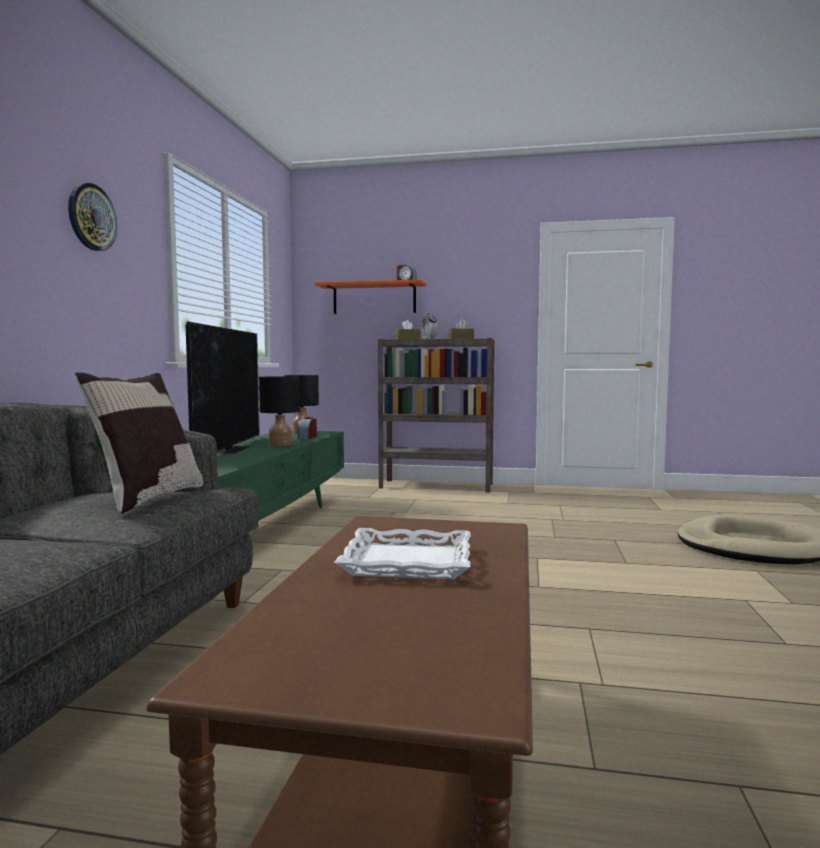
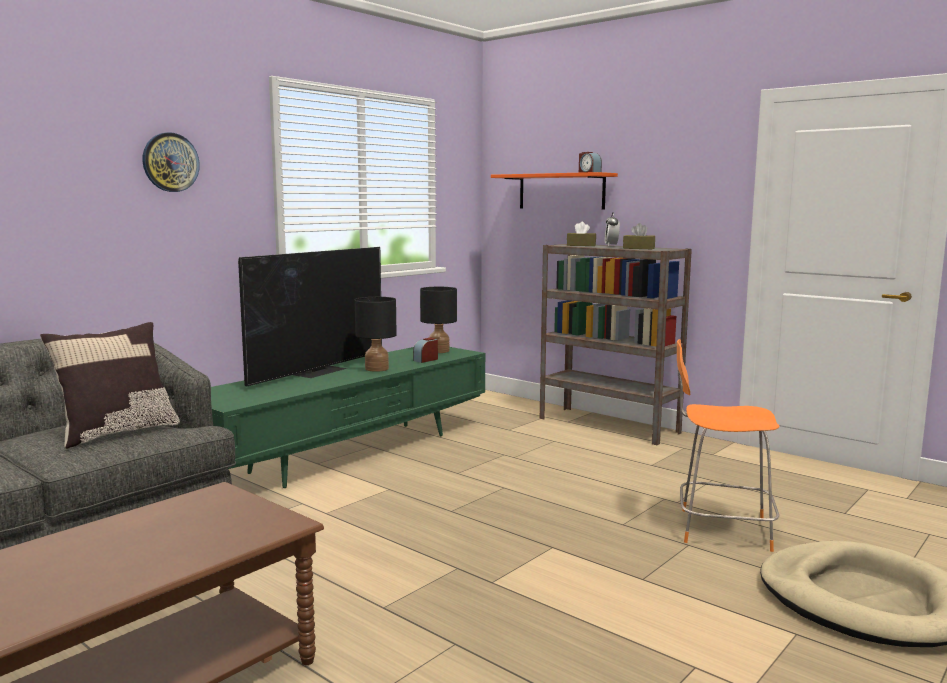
camera: 30 degrees right, 5 degrees up
white tray [334,528,471,579] -> none
none -> orange stool [677,339,780,552]

